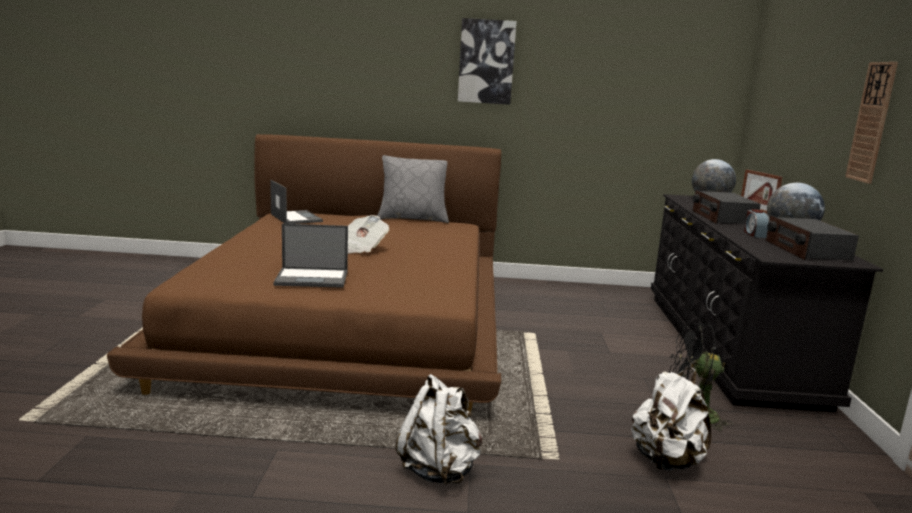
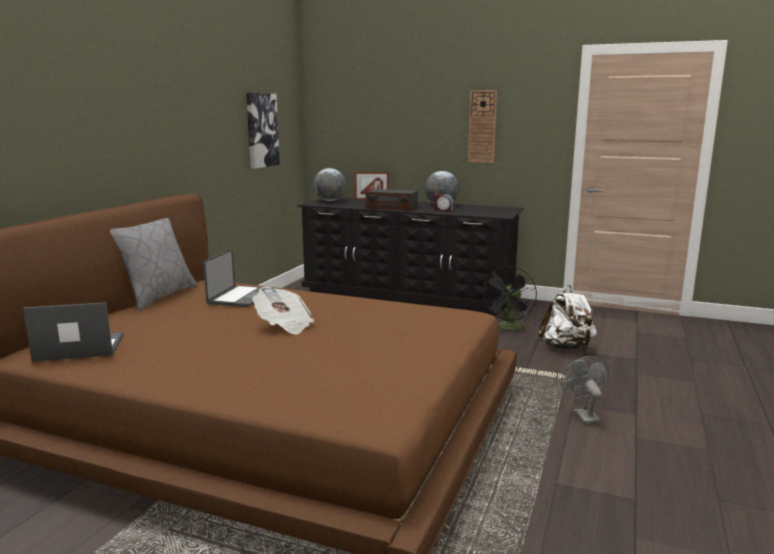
camera: 70 degrees left, 0 degrees up
laptop [273,223,348,288] -> laptop moved to [203,249,261,307]
white backpack [396,374,482,484] -> grey fan [561,356,609,425]
picture [458,18,517,105] -> picture moved to [246,93,280,169]
radio [766,215,859,260] -> none

